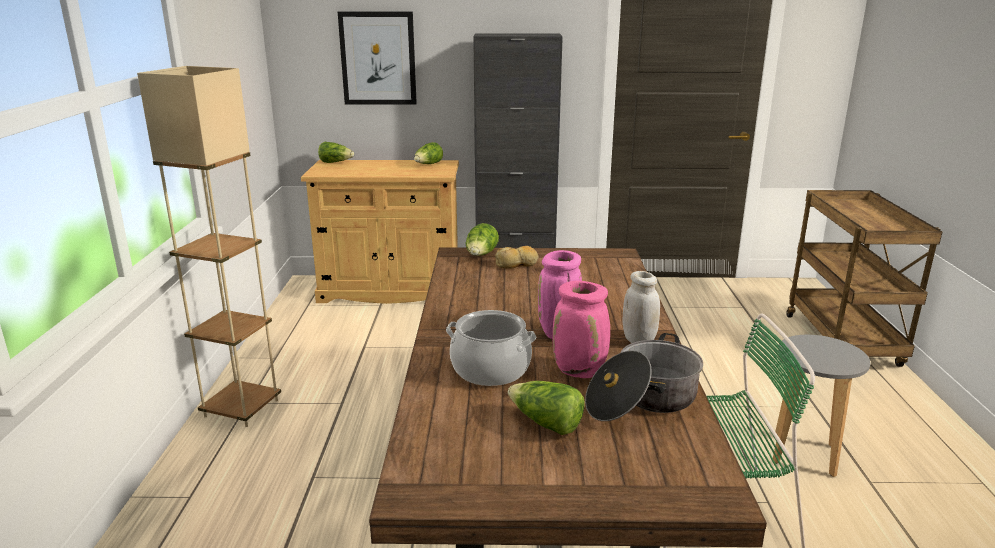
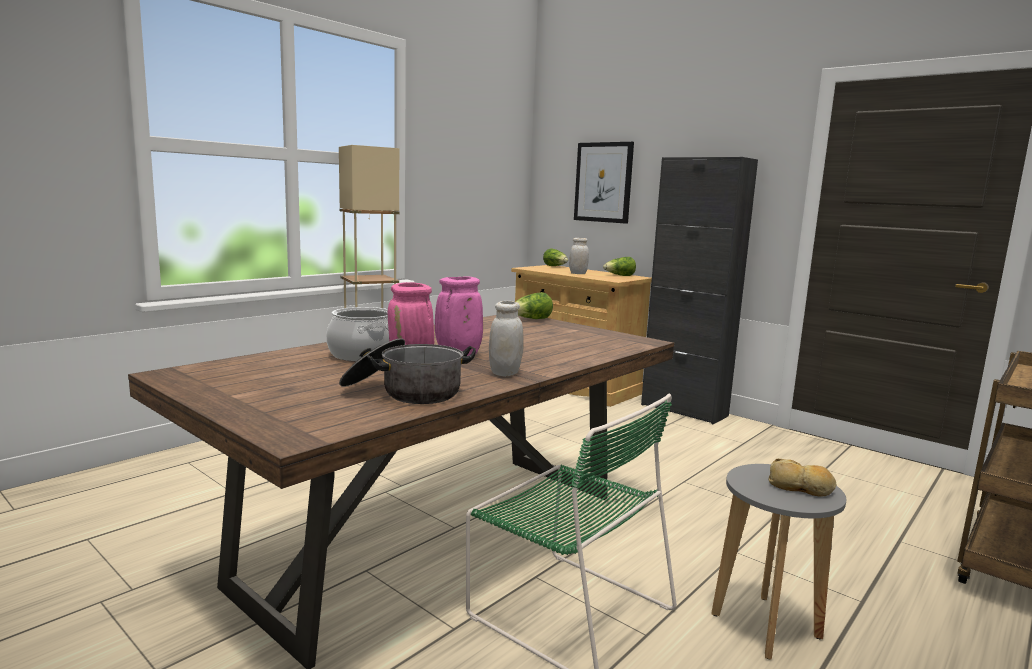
camera: 40 degrees right, 10 degrees down
bread [495,246,539,269] -> bread moved to [769,459,836,497]
lettuce [508,381,585,435] -> none
none -> white jar [569,238,589,274]

